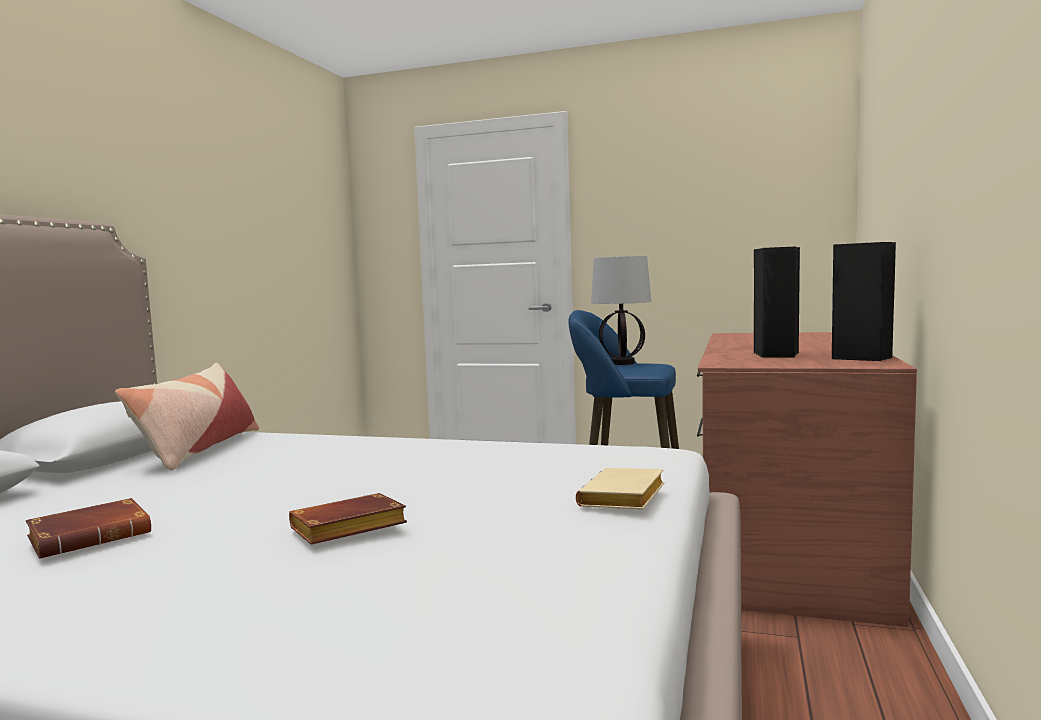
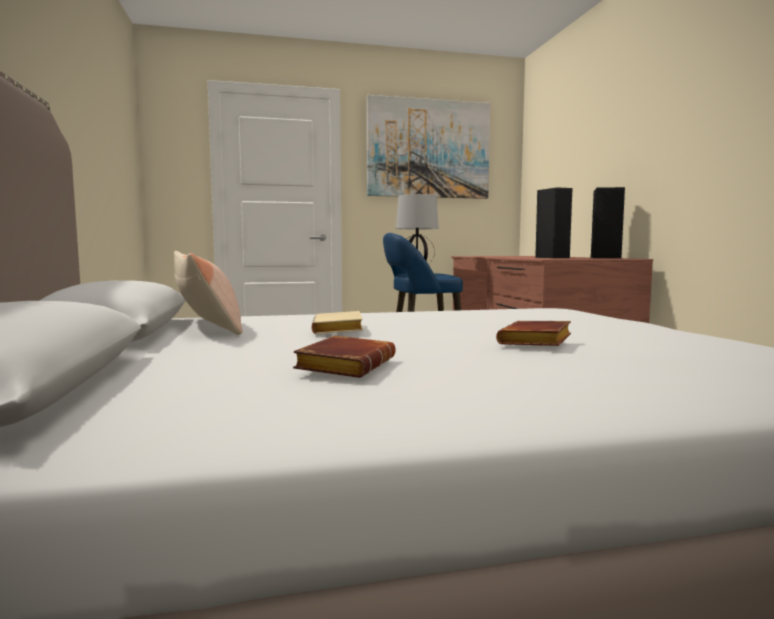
camera: 30 degrees left, 0 degrees up
beige book [576,468,664,510] -> beige book moved to [312,311,363,334]
none -> picture [367,95,490,199]

